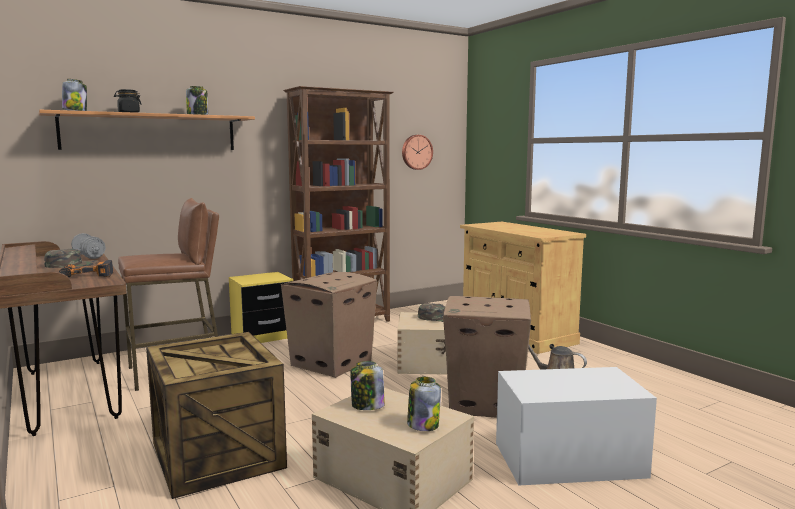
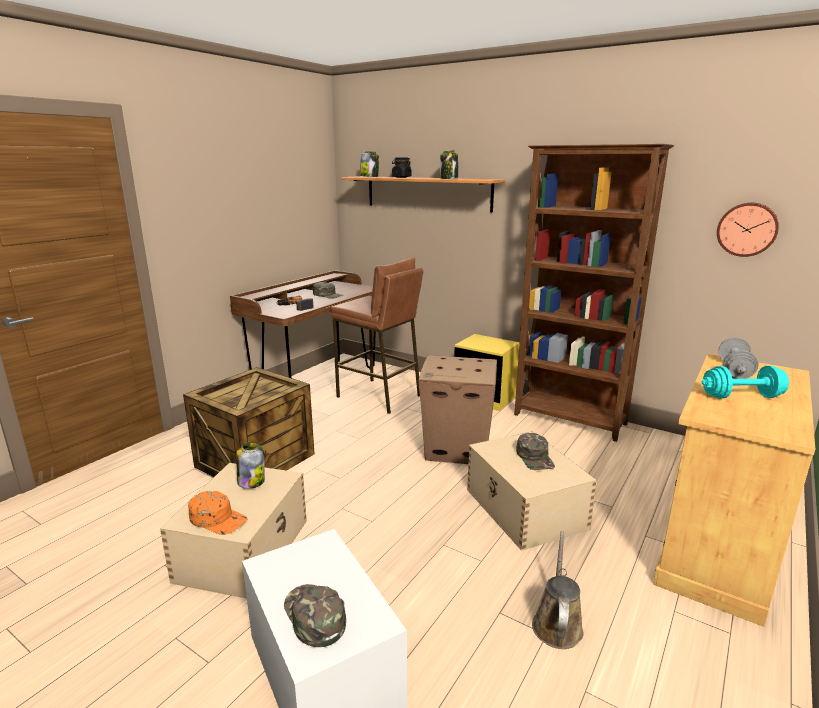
camera: 65 degrees right, 10 degrees up
grey dumbbell [71,233,106,259] -> grey dumbbell moved to [718,337,759,379]
jar [407,377,441,431] -> orange cap [188,491,247,535]
cardboard box [443,296,531,418] -> none
none -> green cap [284,584,346,647]
none -> turquoise dumbbell [701,366,789,398]

